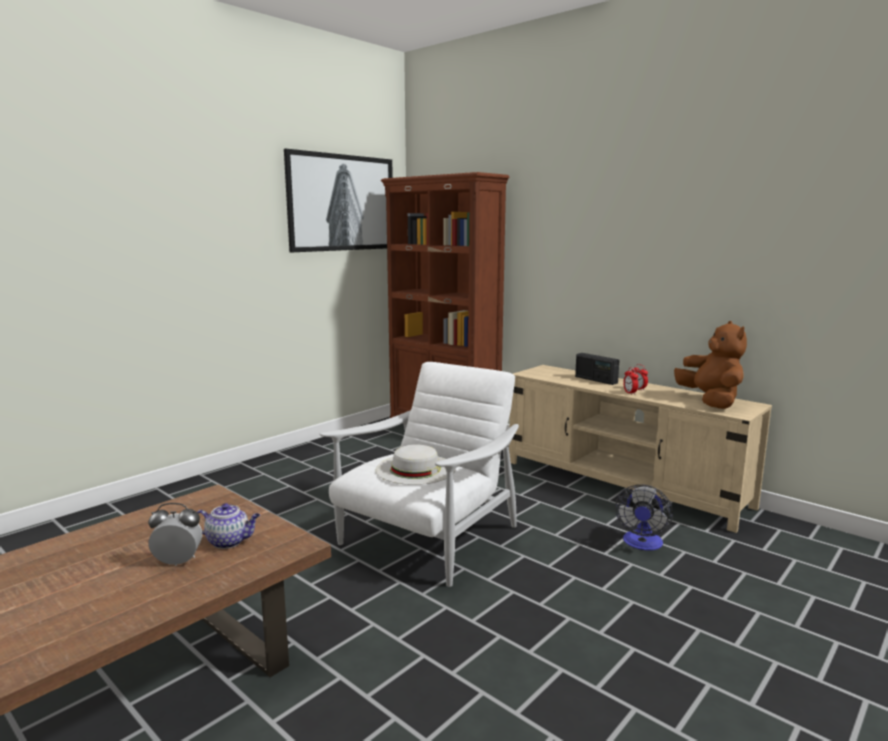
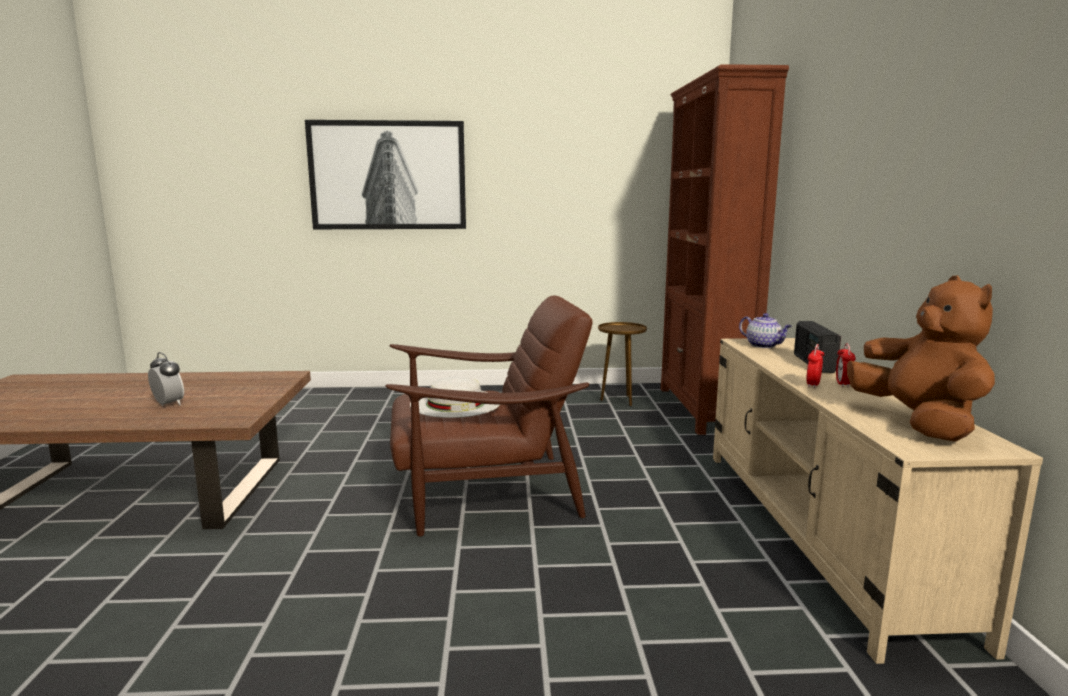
camera: 45 degrees right, 0 degrees up
teapot [197,503,260,549] -> teapot moved to [739,313,792,348]
picture [284,149,393,252] -> picture moved to [305,120,466,229]
white armchair [320,362,519,587] -> brown armchair [385,296,593,536]
fan [615,484,673,551] -> none
brown plush toy [674,321,747,409] -> brown plush toy turned 45 degrees counterclockwise [847,276,995,442]
none -> brown side table [598,322,647,406]

